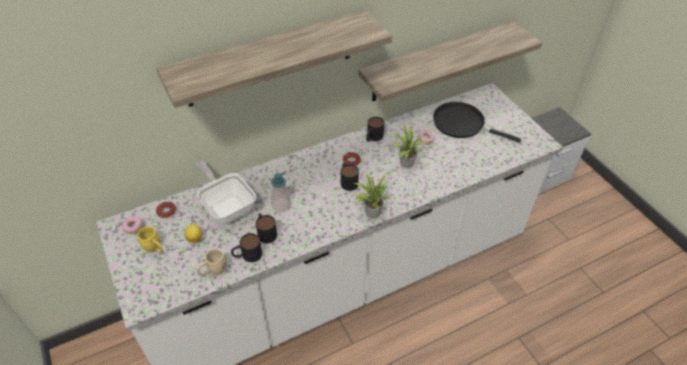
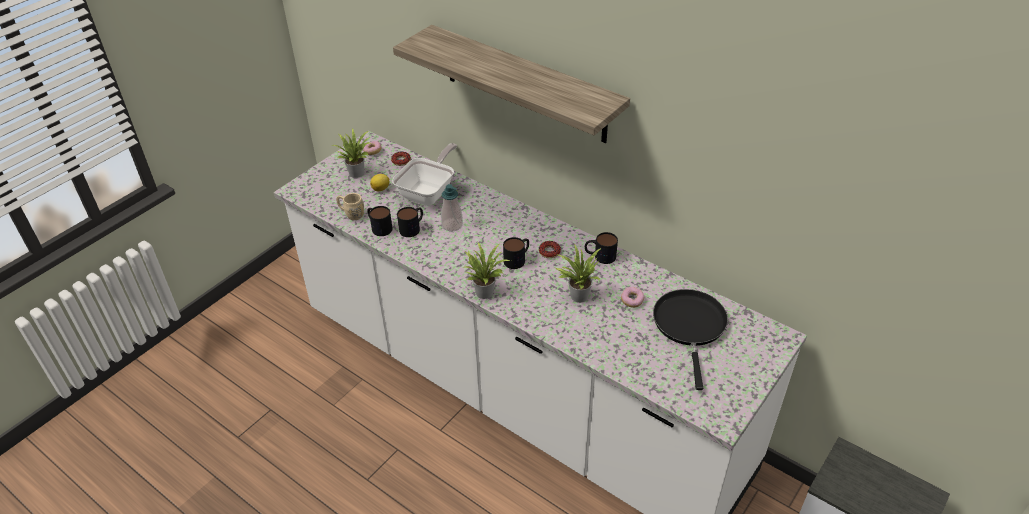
camera: 65 degrees right, 5 degrees down
yellow mug [137,226,163,253] -> potted plant [333,128,372,178]
shelf [358,21,542,102] -> none

